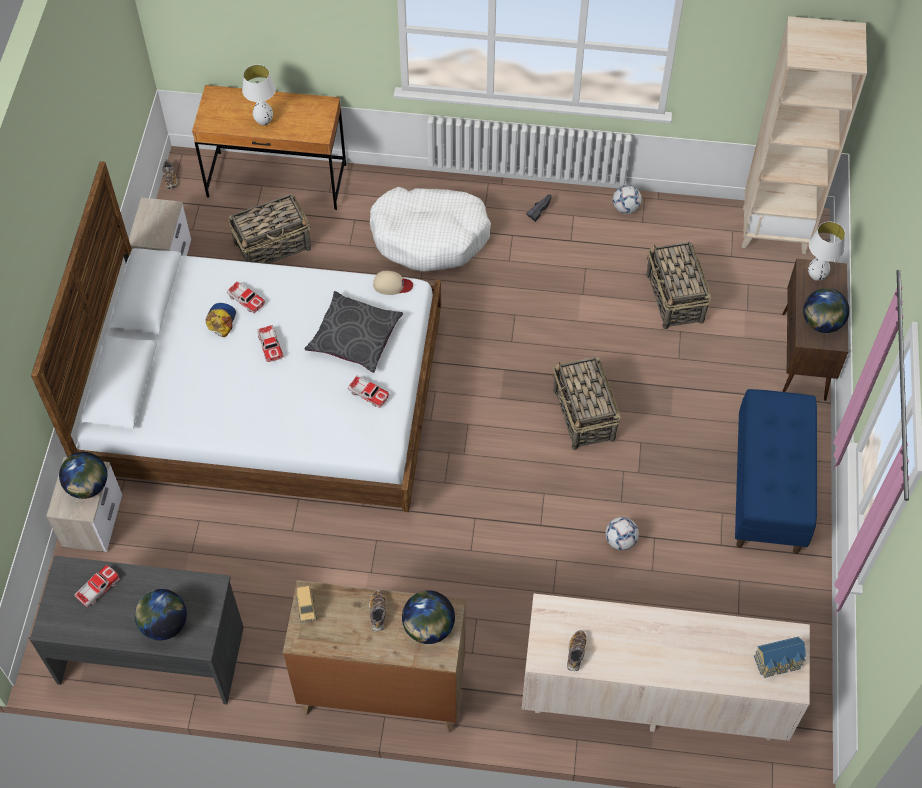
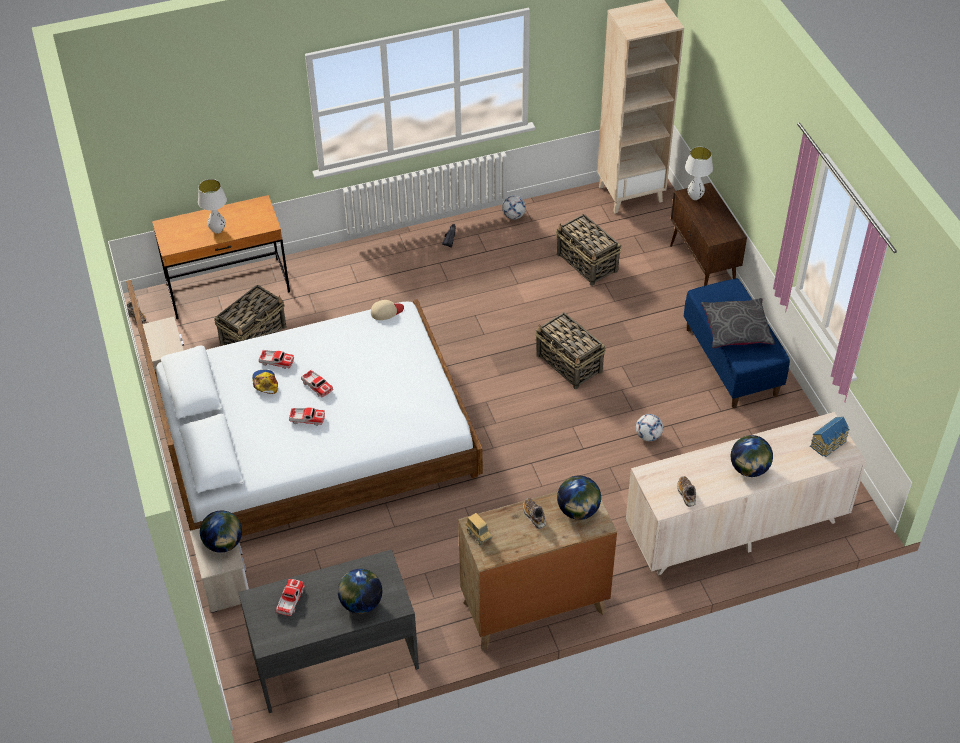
camera: 25 degrees left, 10 degrees down
grey pillow [304,291,403,373] -> grey pillow moved to [701,298,775,348]
toy car [348,376,389,408] -> toy car moved to [289,407,325,426]
white dog bed [370,187,491,271] -> none
globe [803,288,849,333] -> globe moved to [731,435,773,477]

